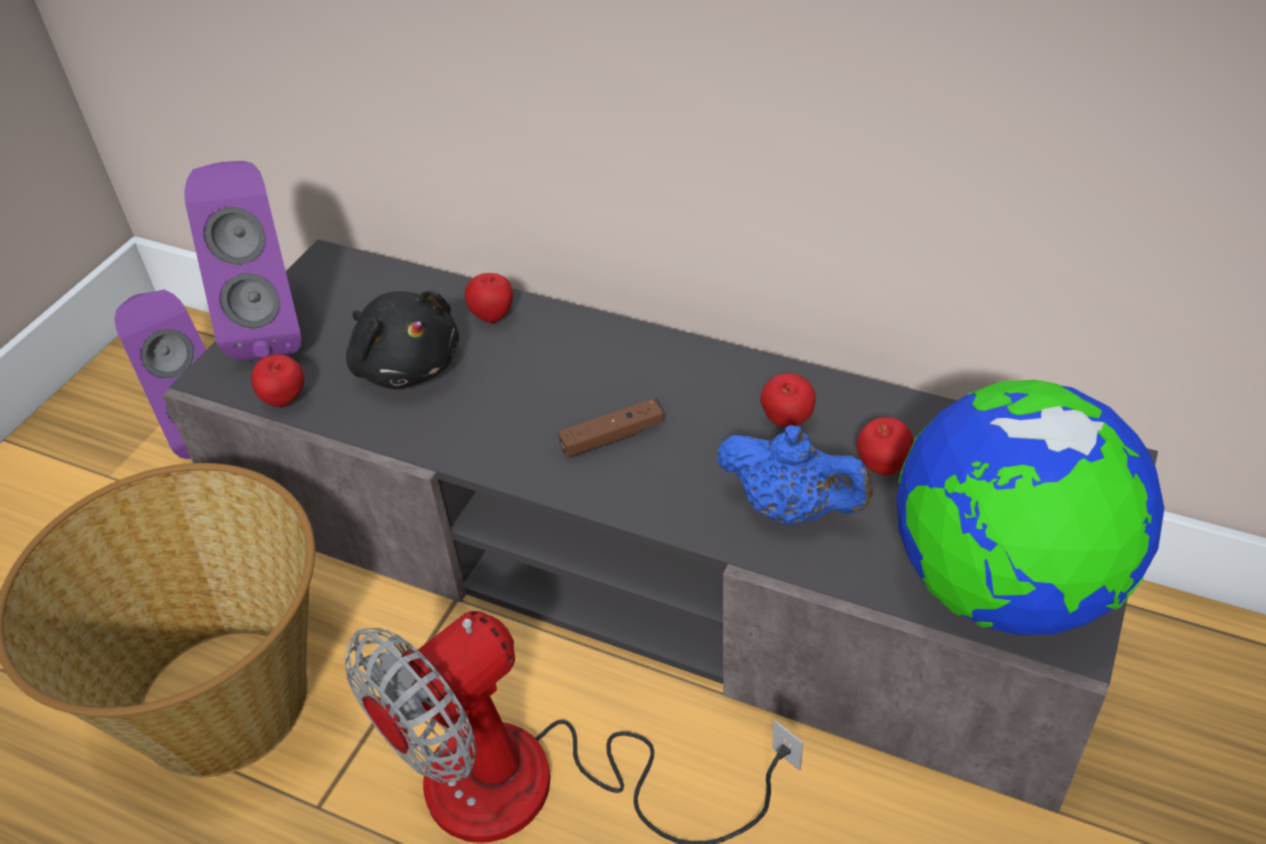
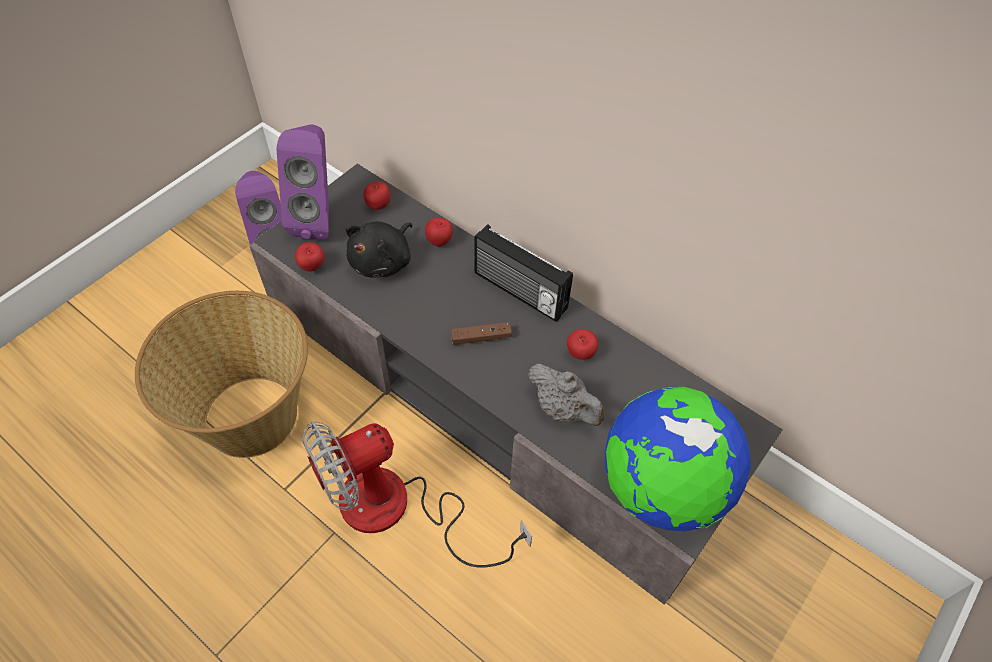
camera: 10 degrees right, 10 degrees up
black plush toy [346,291,459,390] -> black plush toy turned 60 degrees clockwise [346,221,412,278]
blue teapot [716,425,873,525] -> grey teapot [528,364,604,426]
apple [856,417,914,475] -> apple moved to [363,181,391,210]
none -> radio [474,224,573,322]

